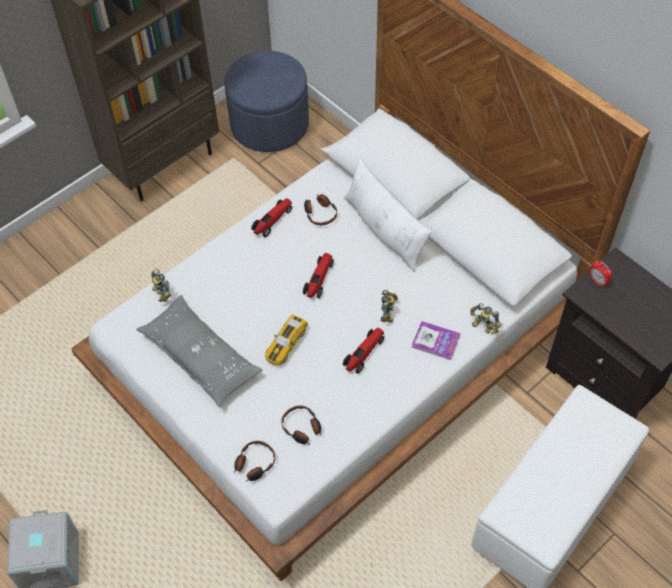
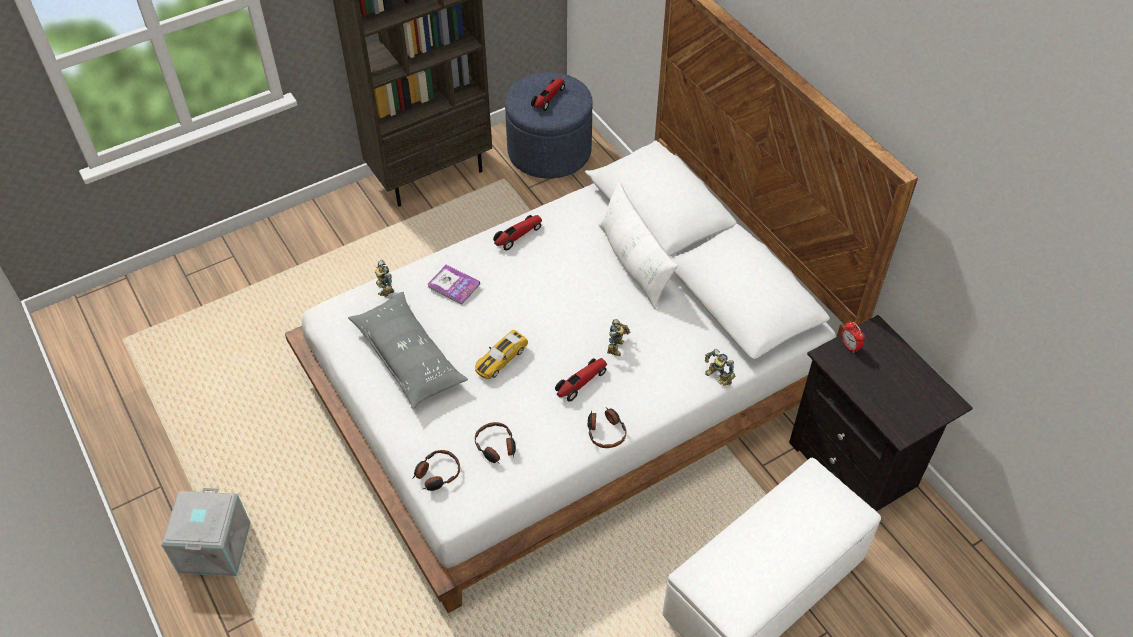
camera: 10 degrees right, 5 degrees down
toy car [303,253,334,298] -> toy car moved to [531,78,565,111]
headphones [304,194,337,225] -> headphones moved to [588,407,626,448]
book [412,321,460,360] -> book moved to [427,265,480,304]

